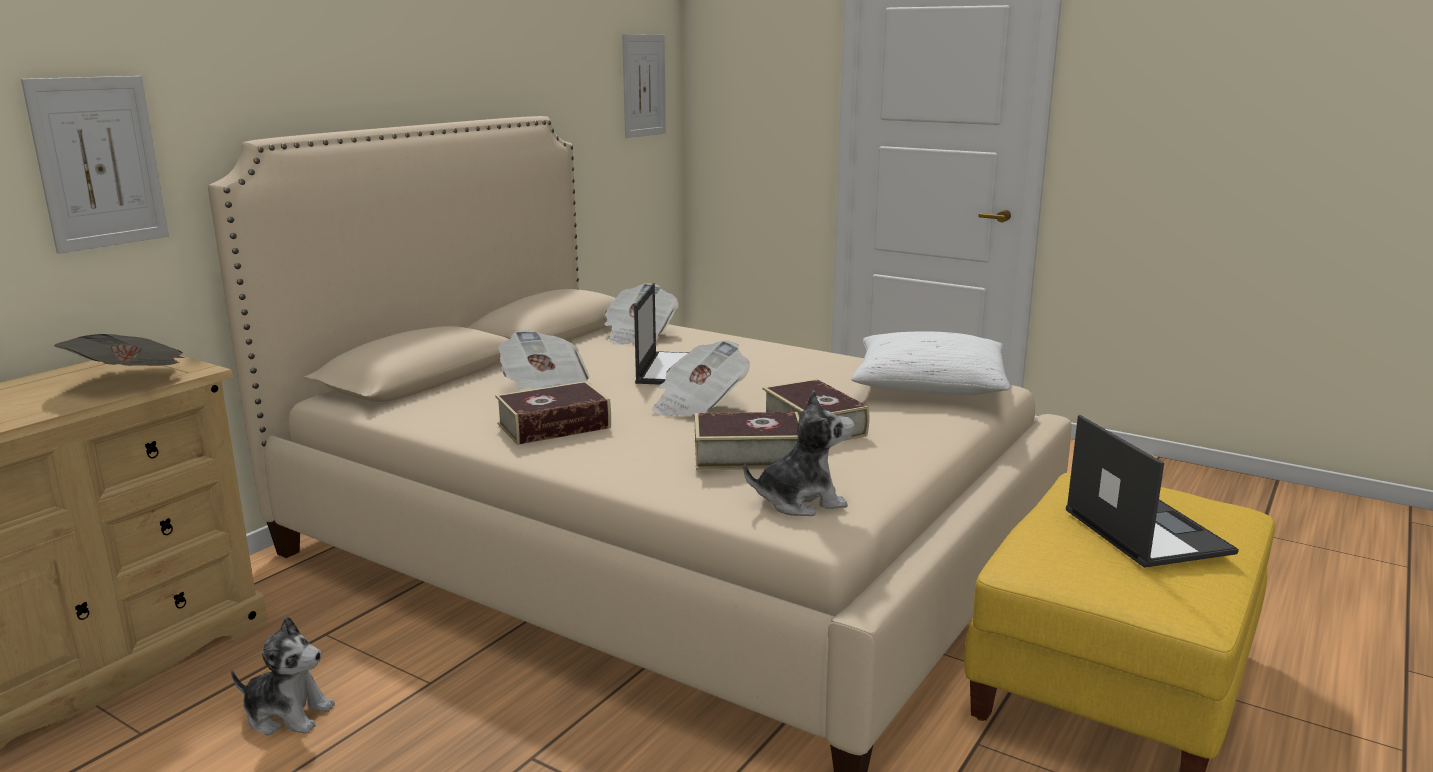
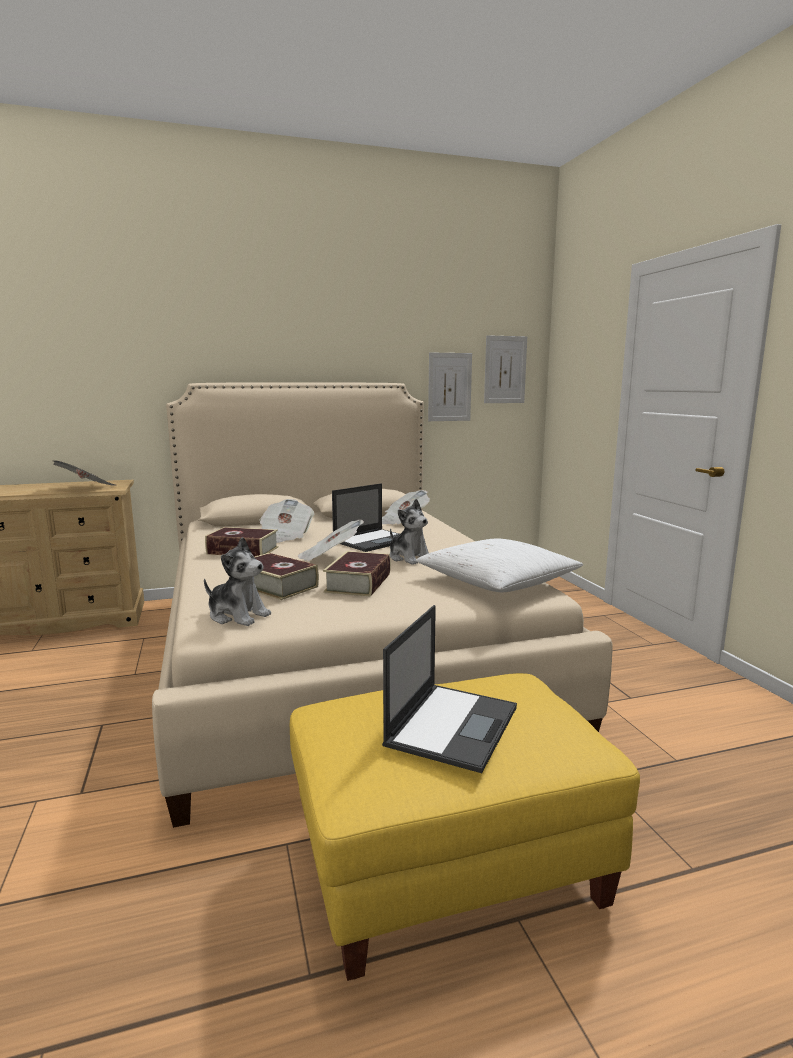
camera: 40 degrees right, 5 degrees down
picture [21,76,169,254] -> picture moved to [428,352,472,421]
plush toy [231,616,335,735] -> plush toy moved to [390,499,429,565]

